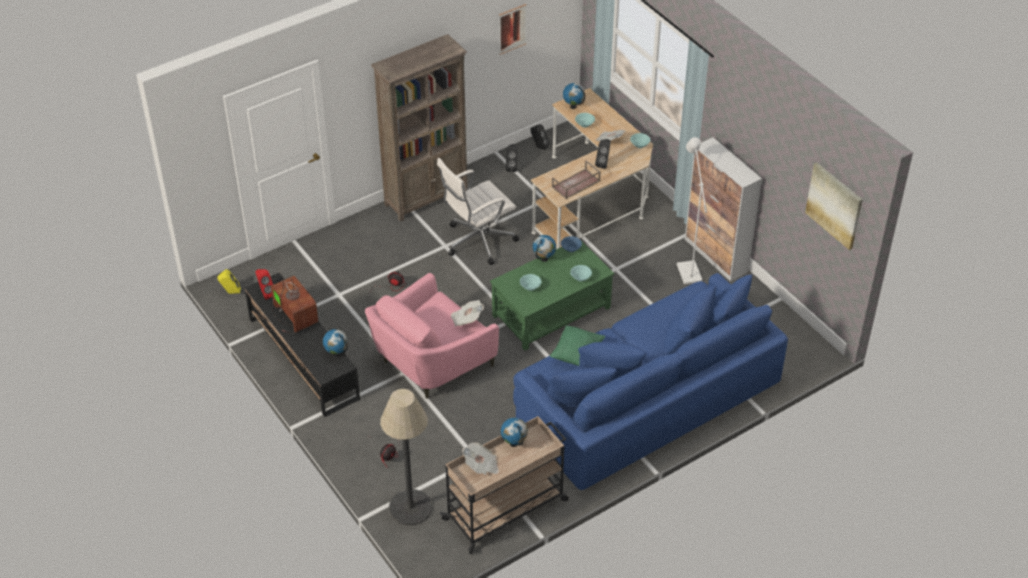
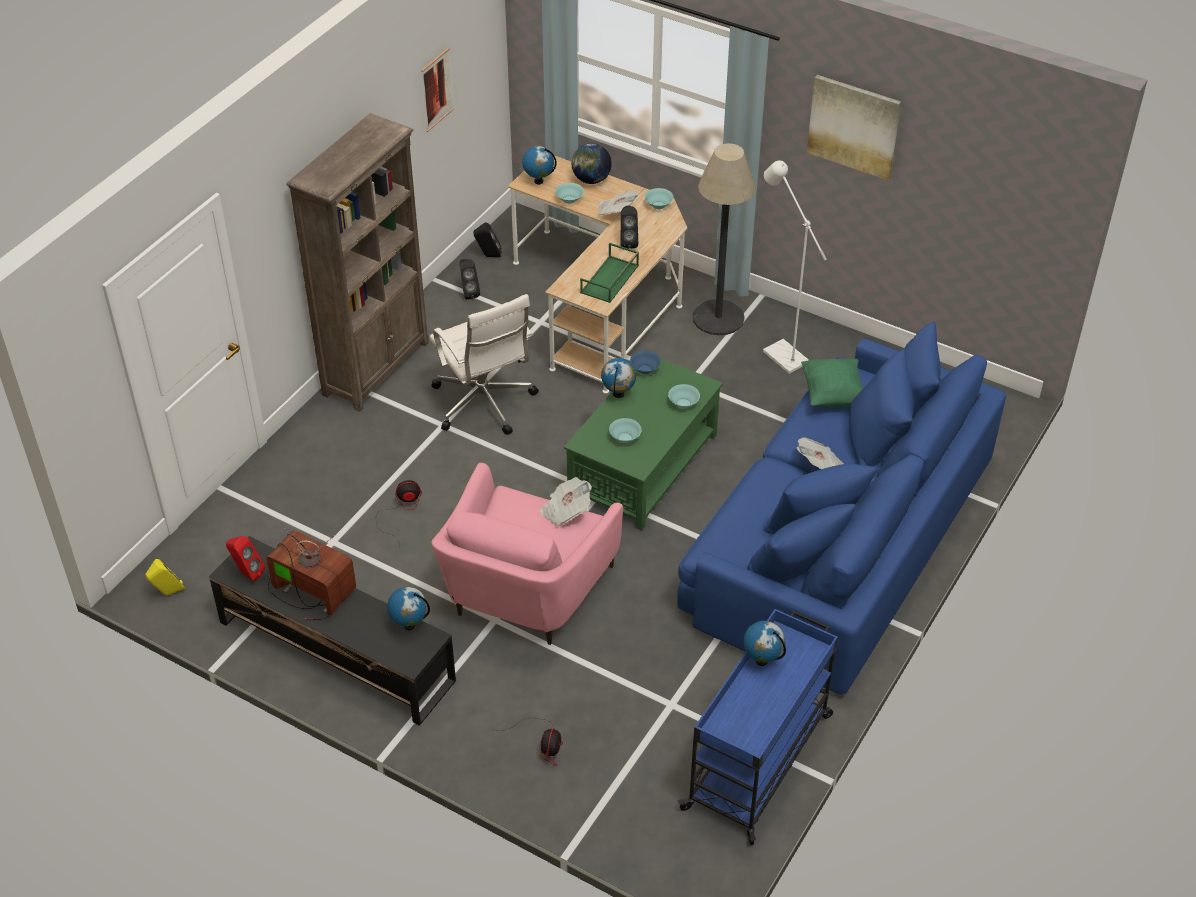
camera: 25 degrees left, 0 degrees up
floor lamp [380,389,432,525] -> floor lamp moved to [693,143,756,335]
white office chair [437,158,519,265] -> white office chair turned 60 degrees counterclockwise [429,294,539,435]
beige cart [440,416,569,554] -> blue cart [678,609,838,845]
newspaper [462,442,499,475] -> newspaper moved to [796,437,844,469]
green pillow [550,325,605,366] -> green pillow moved to [801,359,863,407]
brown tray [552,160,600,199] -> green tray [580,243,639,303]
cabinet [685,137,762,281] -> none
picture [805,163,863,250] -> picture moved to [807,75,901,180]
none -> globe [572,143,612,184]

